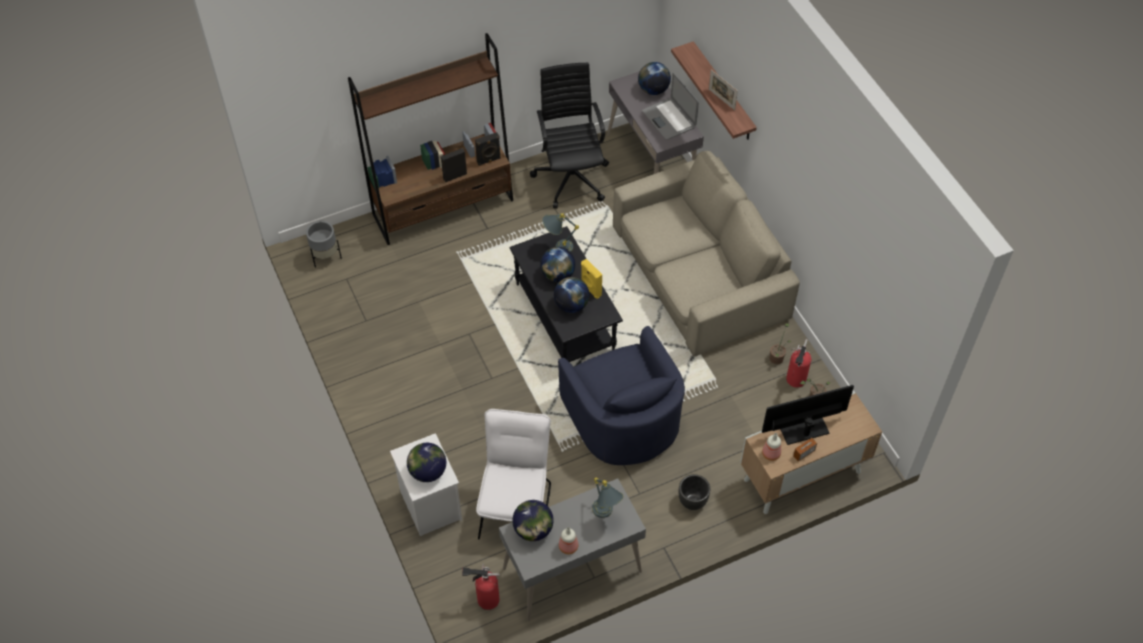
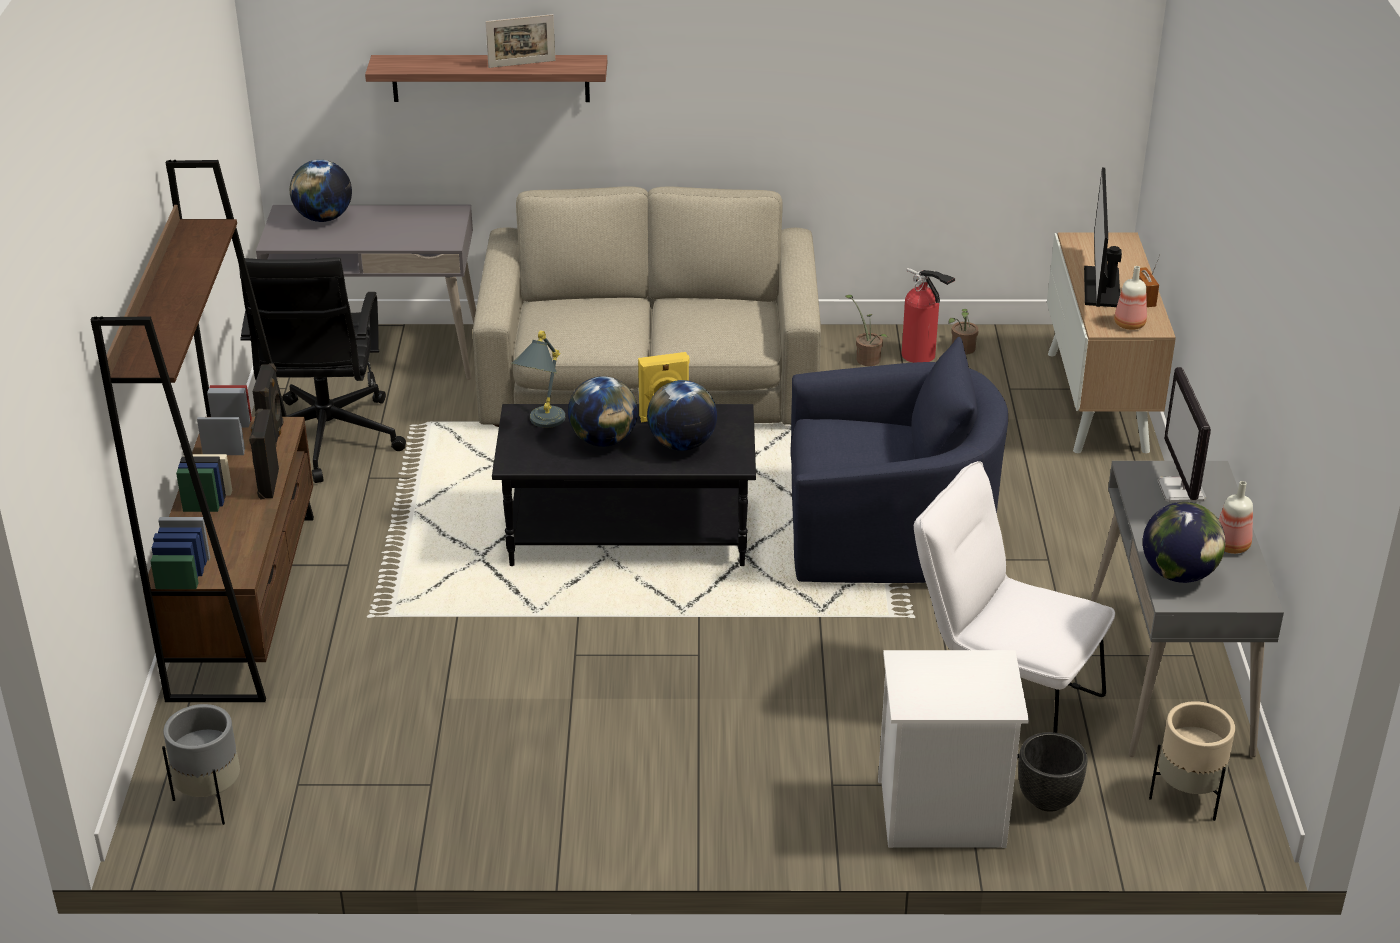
camera: 65 degrees left, 20 degrees down
globe [407,443,446,482] -> none
fire extinguisher [462,563,500,610] -> beige planter [1149,701,1235,821]
black office chair [530,63,609,208] -> black office chair turned 105 degrees counterclockwise [239,257,406,483]
grey table lamp [592,478,623,518] -> monitor [1158,367,1211,502]
laptop [642,73,699,140] -> none
black planter [679,474,710,510] -> black planter moved to [1018,732,1088,812]

